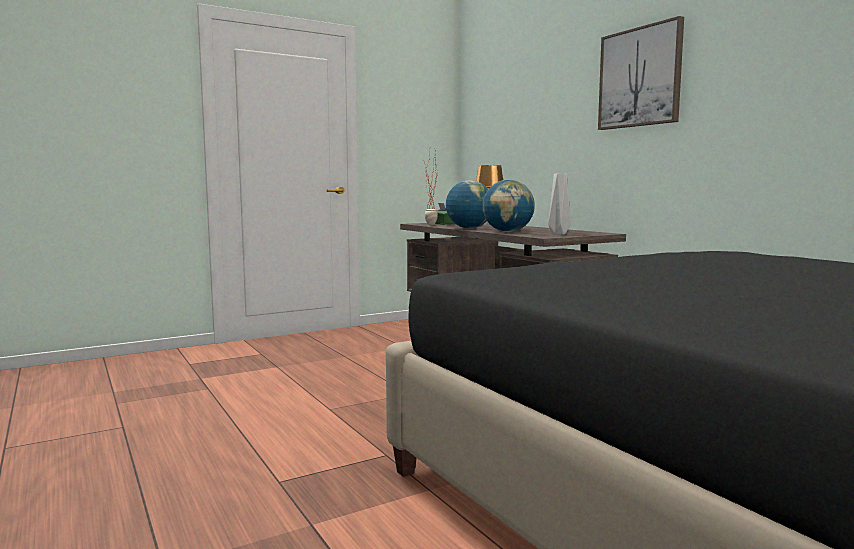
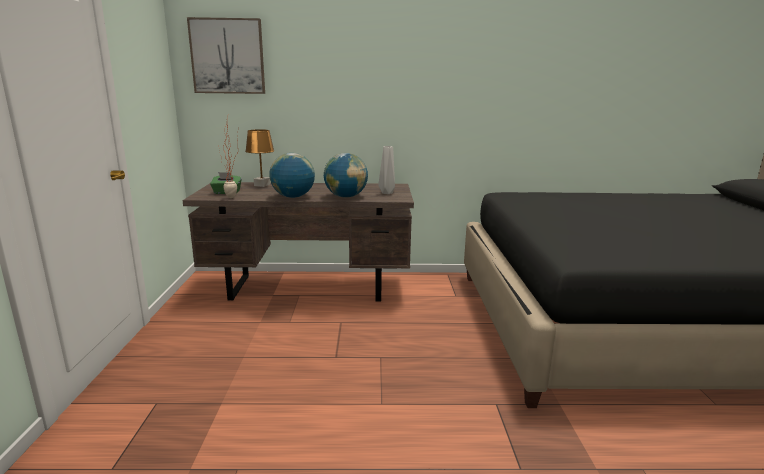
camera: 60 degrees left, 10 degrees up
picture [598,16,684,130] -> picture moved to [187,17,265,94]

